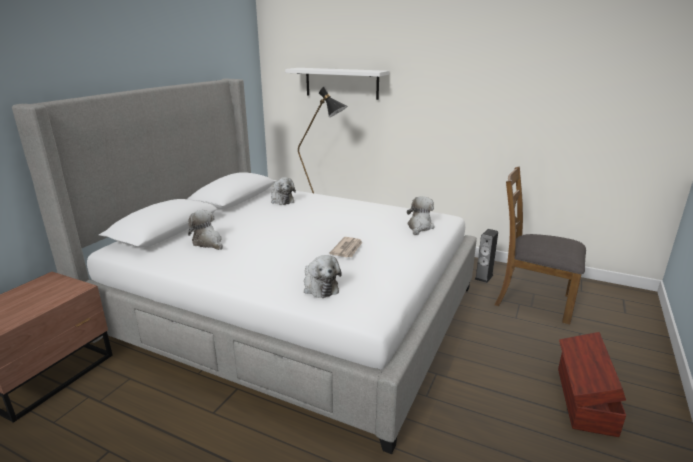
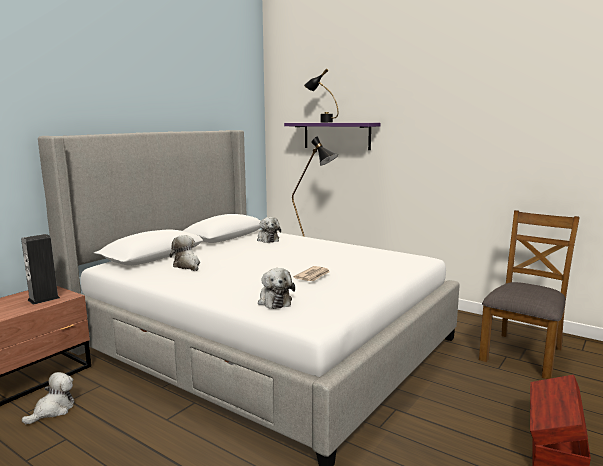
camera: 10 degrees right, 10 degrees down
white shelf [285,68,389,100] -> purple shelf [284,123,381,150]
plush toy [407,196,435,235] -> plush toy moved to [22,372,75,424]
speaker [474,229,498,283] -> speaker moved to [21,234,60,305]
brown chair [494,166,586,324] -> brown chair turned 90 degrees clockwise [479,210,580,379]
none -> black table lamp [304,68,338,123]

